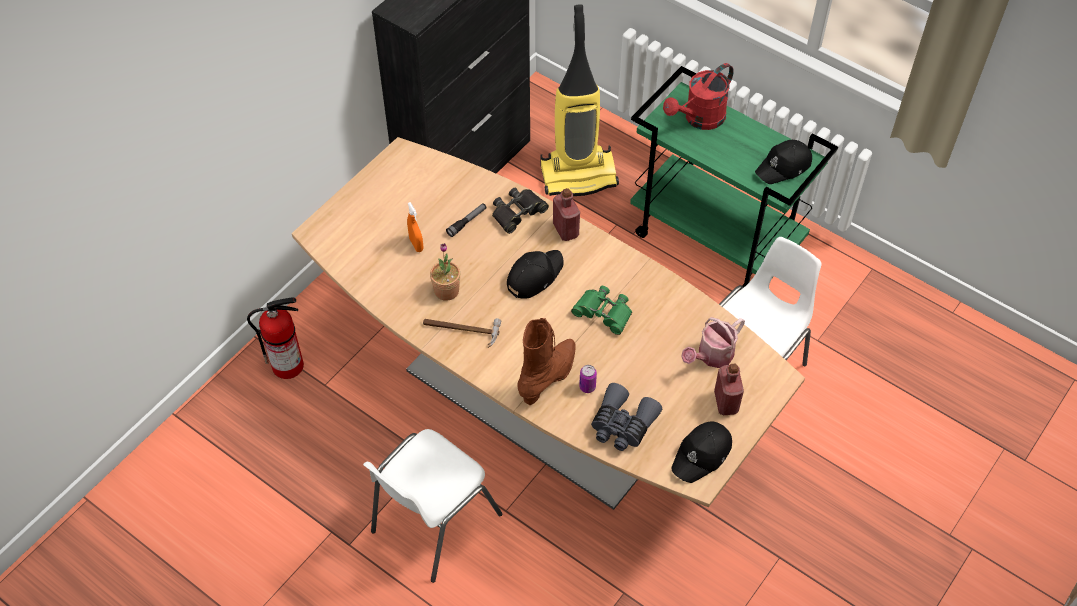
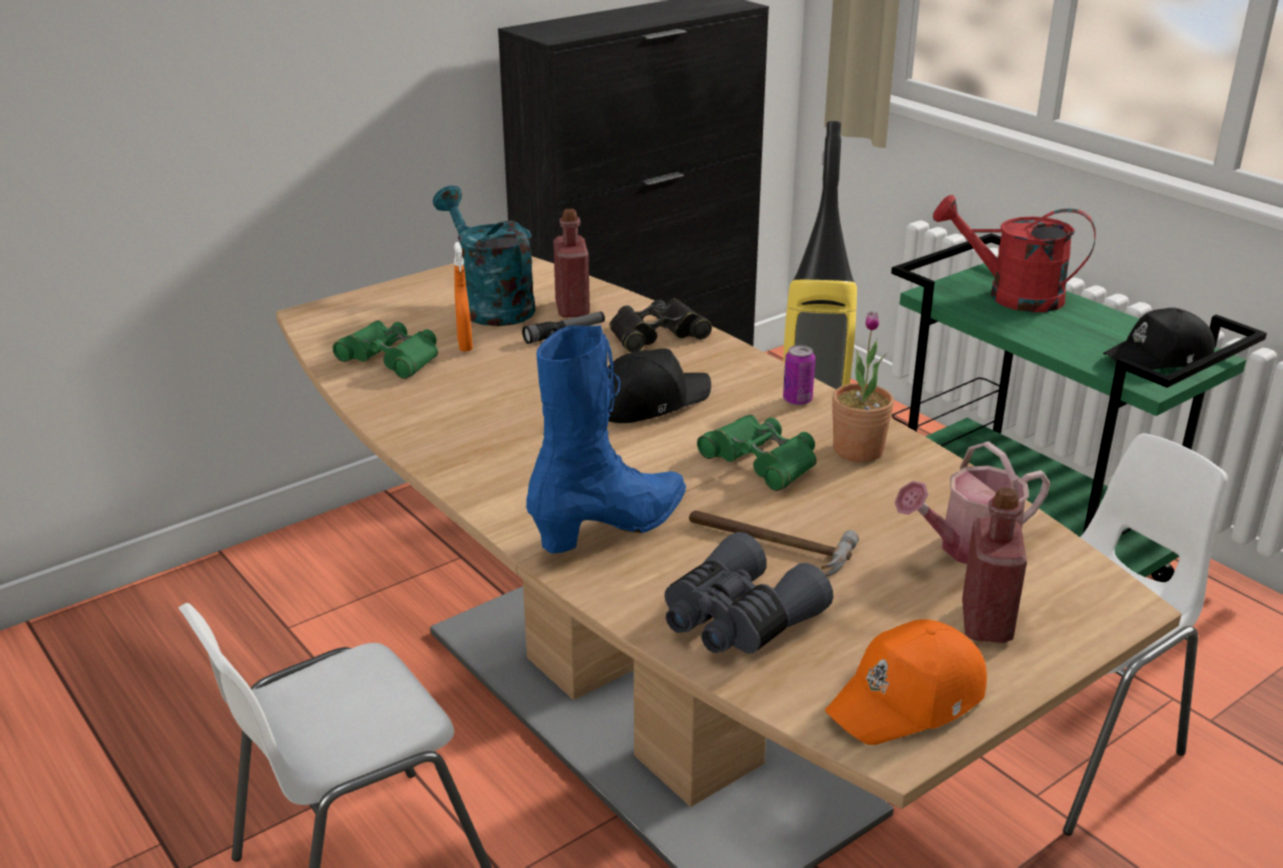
camera: 15 degrees right, 25 degrees down
fire extinguisher [247,298,304,379] -> none
hammer [423,318,501,348] -> hammer moved to [689,510,859,577]
potted plant [430,243,460,301] -> potted plant moved to [832,311,894,462]
brown boot [517,318,576,405] -> blue boot [526,325,686,553]
red bottle [553,188,580,241] -> red bottle moved to [553,209,590,318]
can [579,365,597,393] -> can moved to [783,345,815,405]
red watering can [663,63,734,130] -> red watering can turned 45 degrees clockwise [933,195,1096,312]
black cap [671,422,732,483] -> orange cap [825,619,987,745]
none -> green binoculars [333,320,438,379]
none -> turquoise watering can [433,186,536,326]

